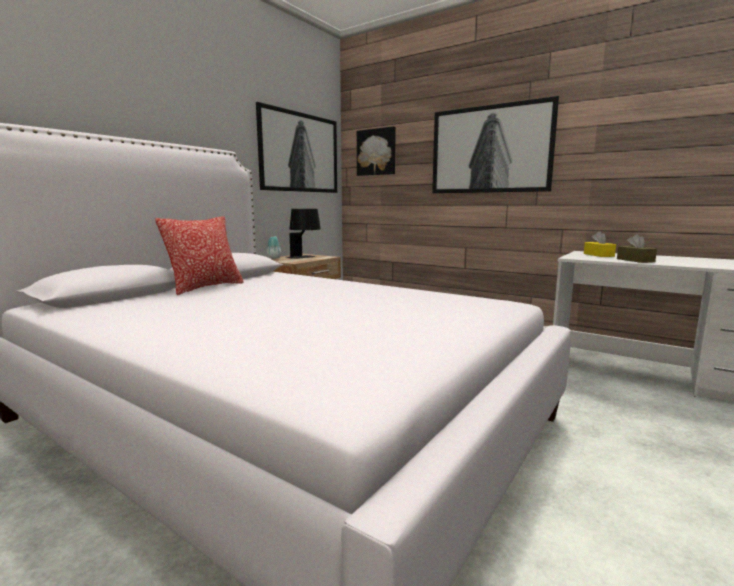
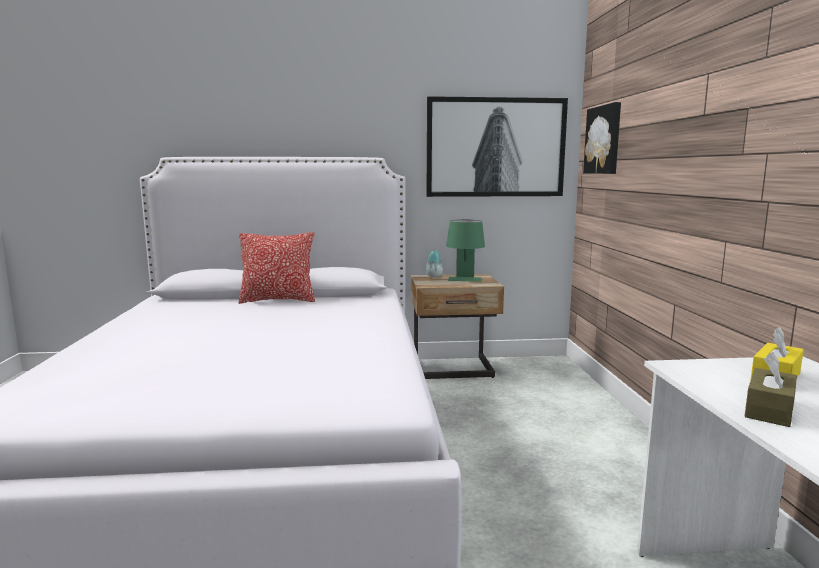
camera: 50 degrees right, 0 degrees up
black table lamp [286,209,321,259] -> green table lamp [446,220,485,282]
picture [432,96,559,193] -> none

